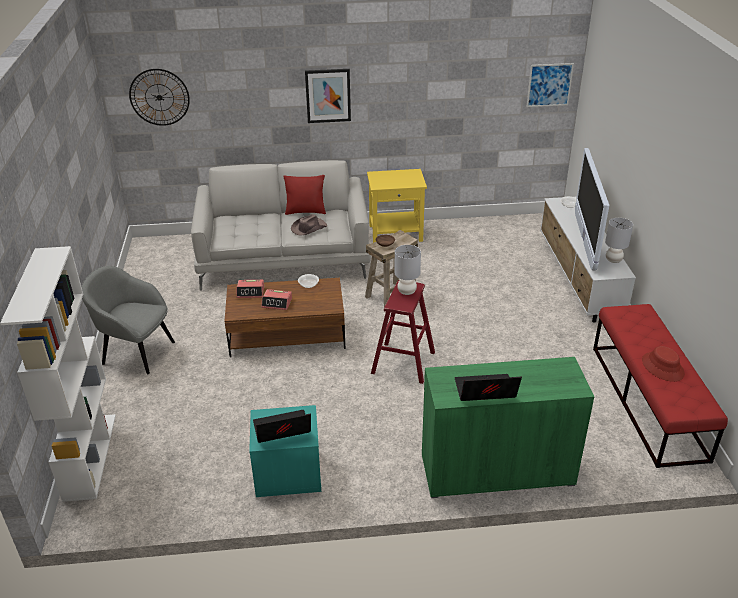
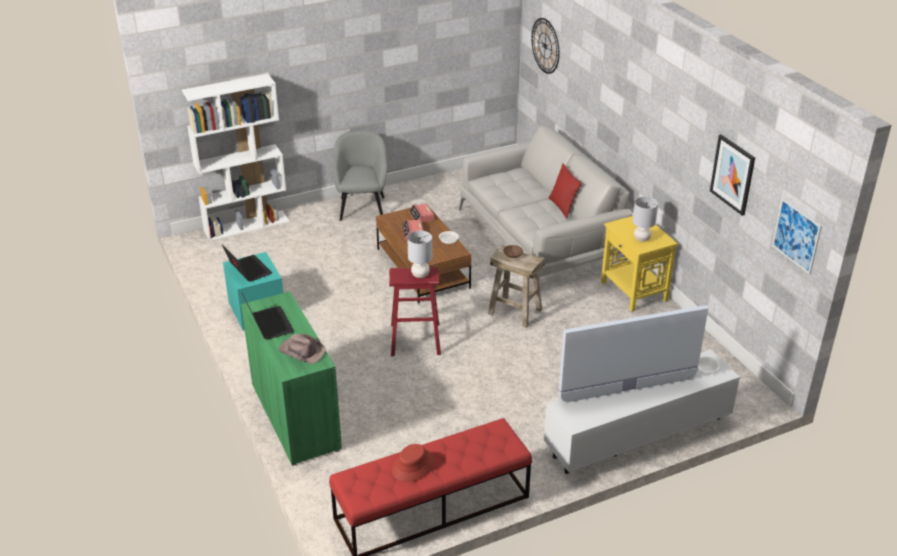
camera: 70 degrees right, 0 degrees up
brown hat [291,214,327,236] -> brown hat moved to [278,334,326,364]
picture [305,69,351,123] -> picture moved to [710,134,755,216]
grey table lamp [605,218,633,263] -> grey table lamp moved to [632,197,658,242]

